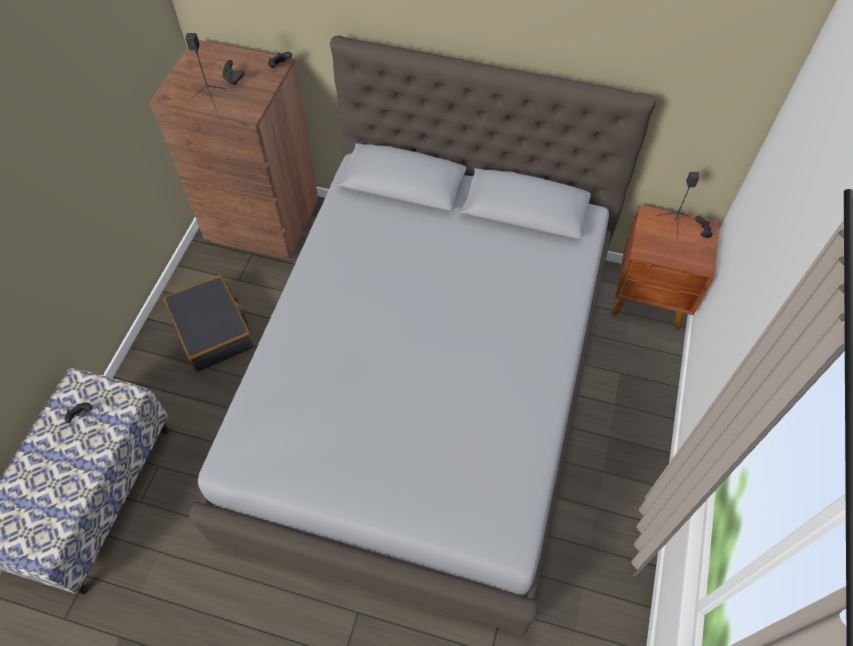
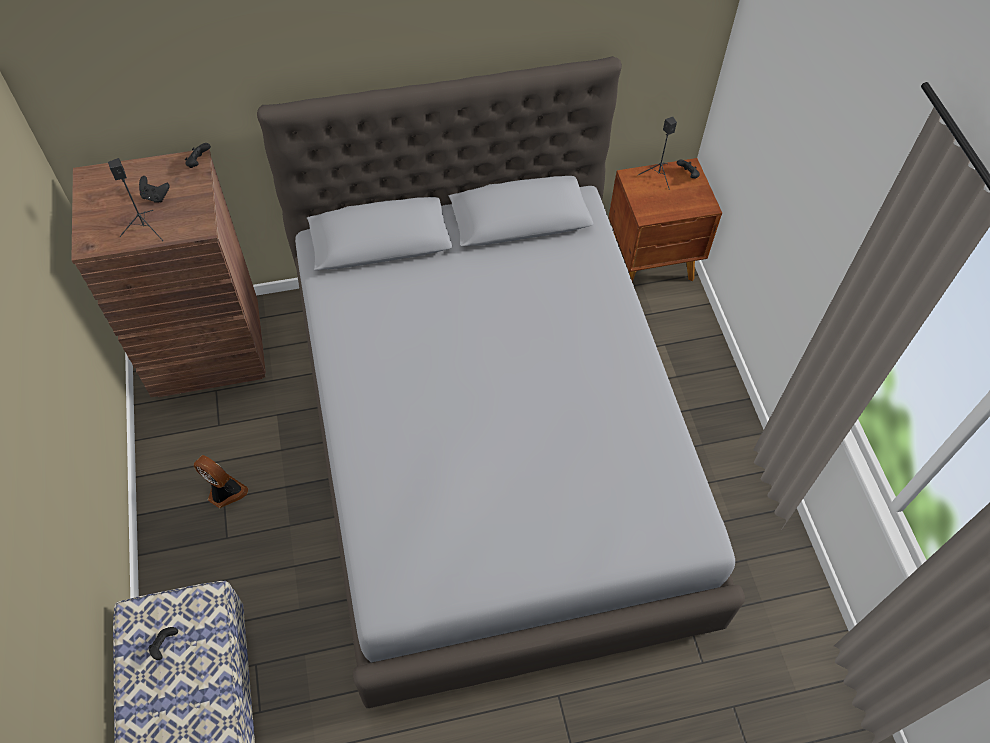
camera: 30 degrees left, 0 degrees up
black suitcase [163,275,254,372] -> fan [194,455,248,508]

